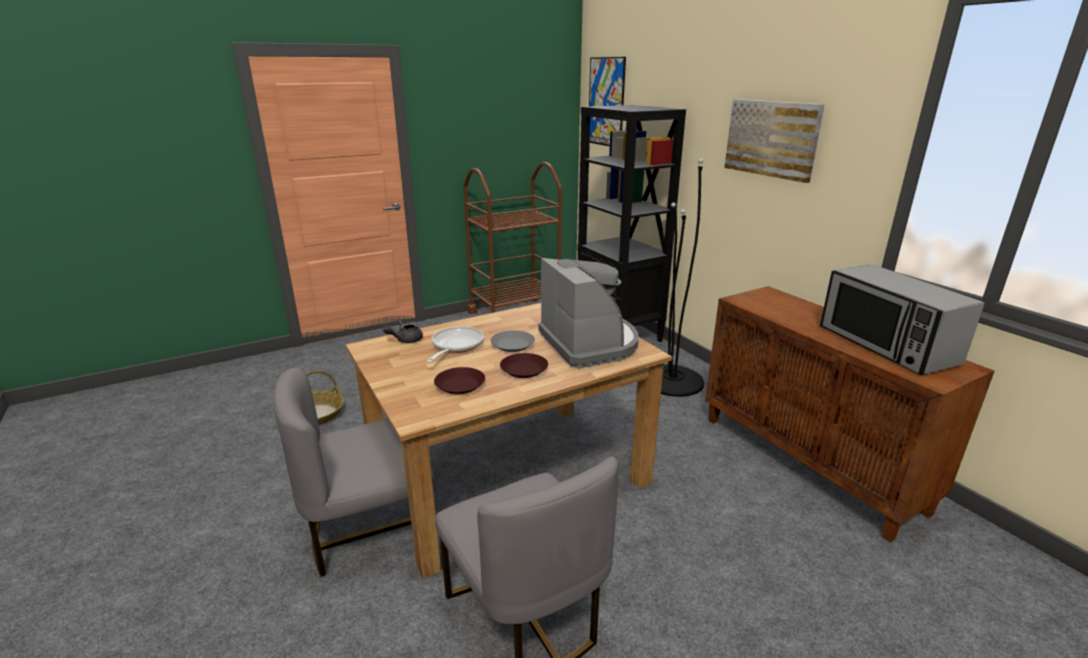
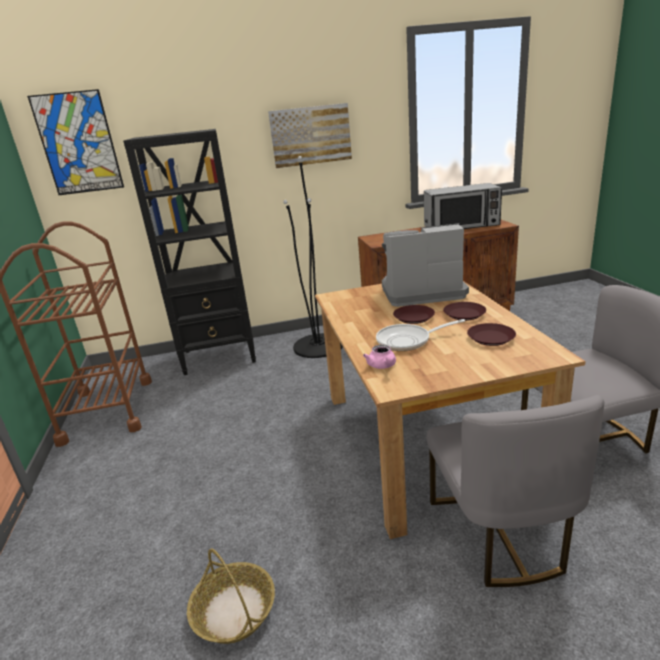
camera: 70 degrees left, 0 degrees up
grey teapot [383,321,423,343] -> pink teapot [363,345,396,369]
frying pan [426,326,484,363] -> frying pan turned 45 degrees counterclockwise [376,319,465,351]
grey plate [490,330,535,352] -> brown plate [393,305,435,324]

